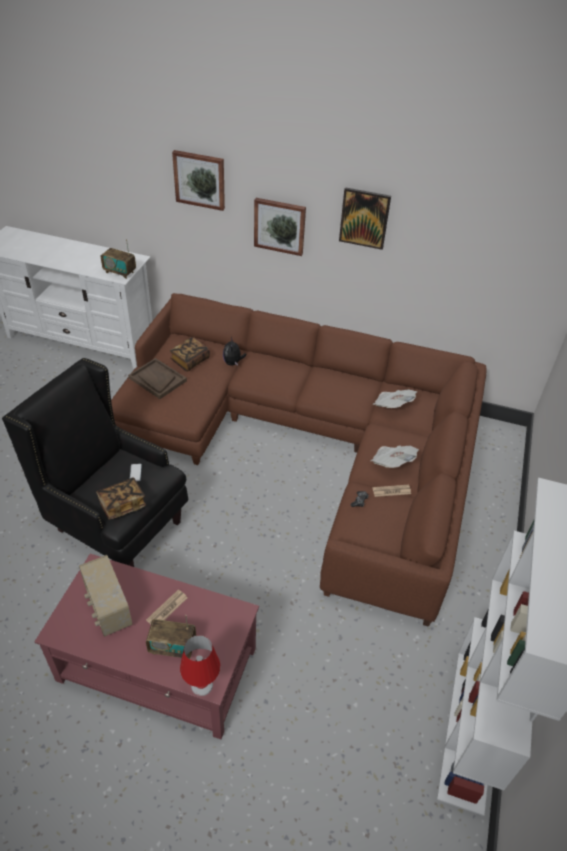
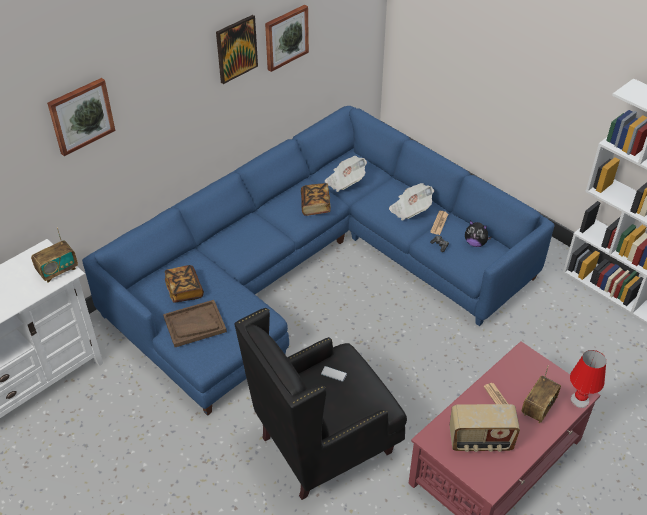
camera: 60 degrees left, 0 degrees up
book [96,478,146,520] -> book moved to [301,183,331,216]
brown sofa [111,293,487,627] -> blue sofa [82,106,555,416]
plush toy [223,337,247,366] -> plush toy moved to [465,220,491,247]
picture [254,198,306,256] -> picture moved to [265,5,309,72]

